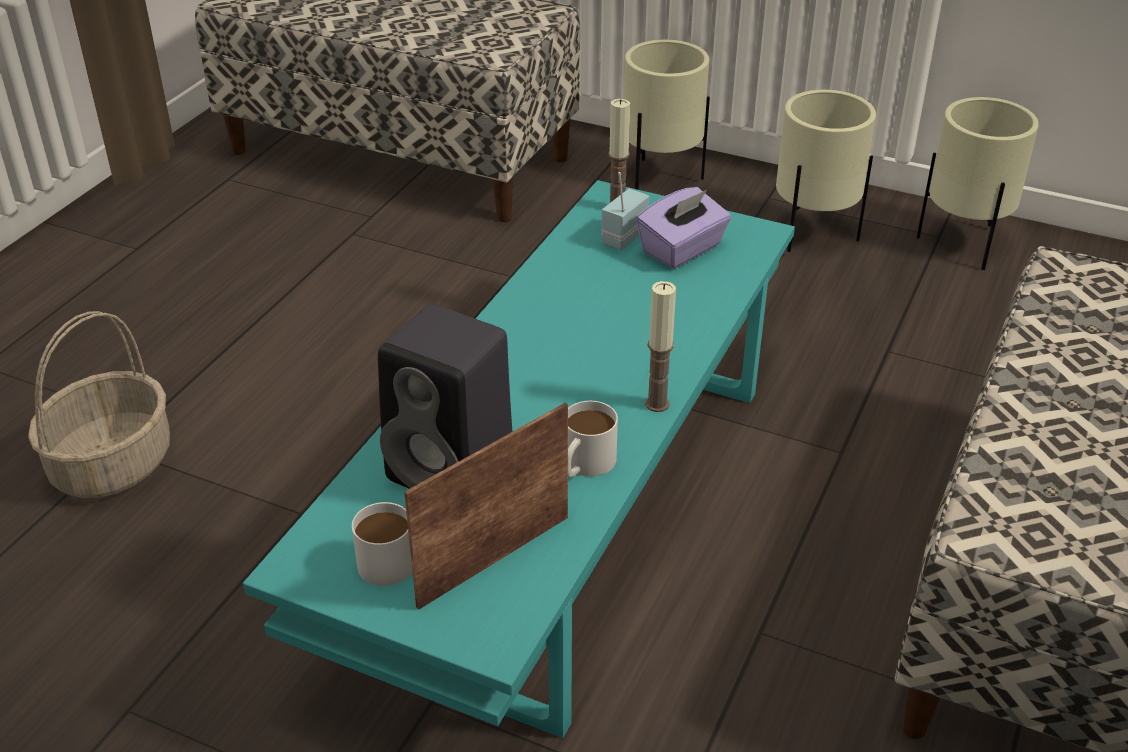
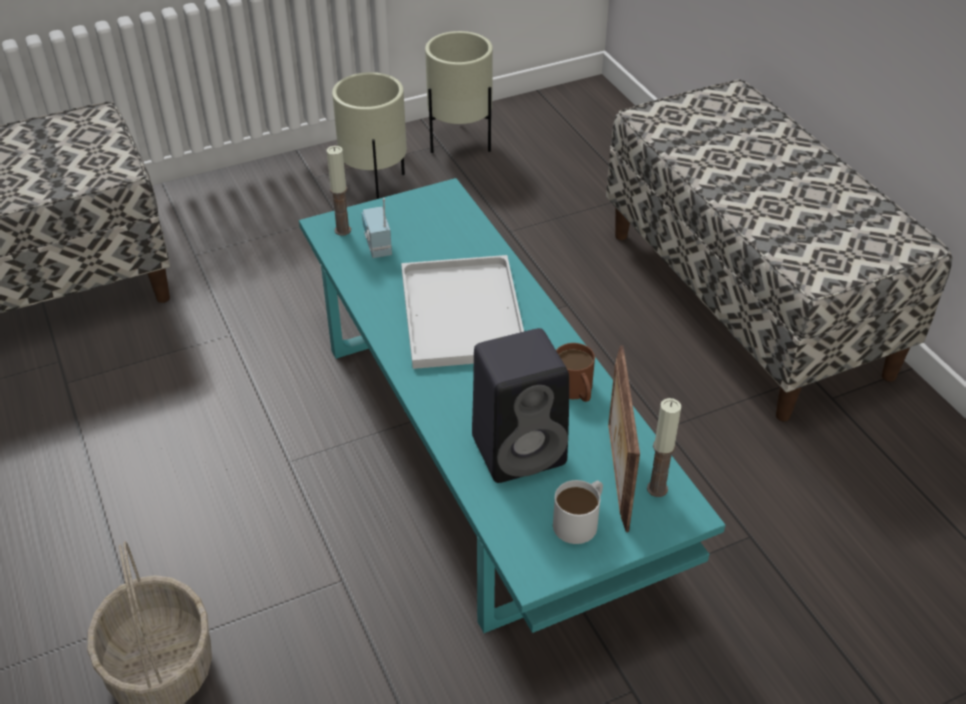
camera: 50 degrees left, 5 degrees up
white mug [568,401,618,477] -> brown mug [556,343,595,402]
beige planter [624,40,710,190] -> none
purple tissue box [636,187,731,269] -> none
candle [645,281,676,412] -> candle moved to [647,398,681,497]
none -> white tray [401,255,524,369]

